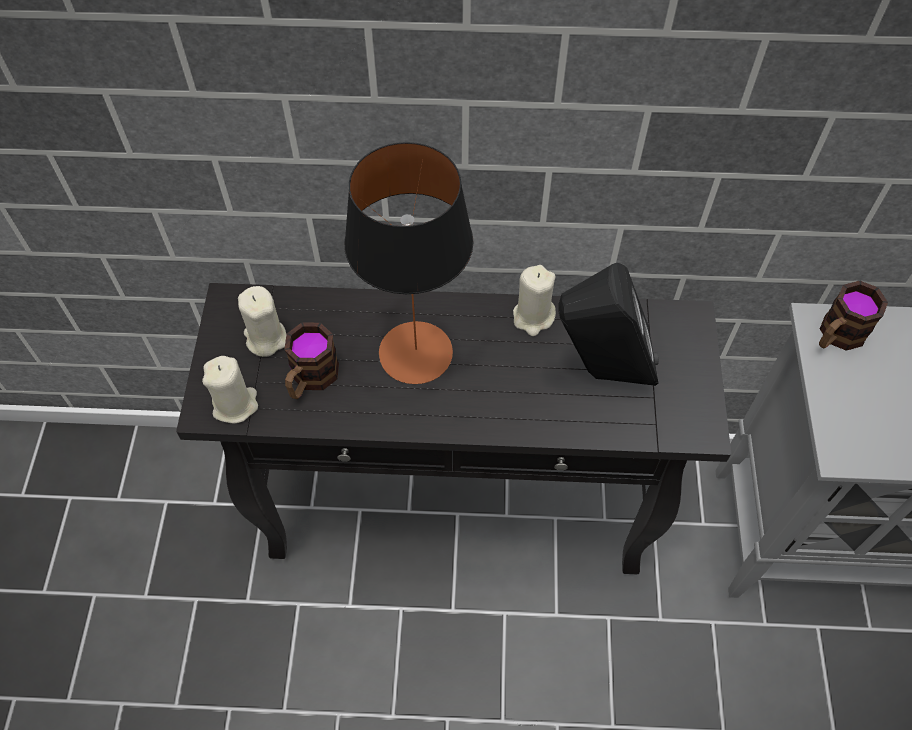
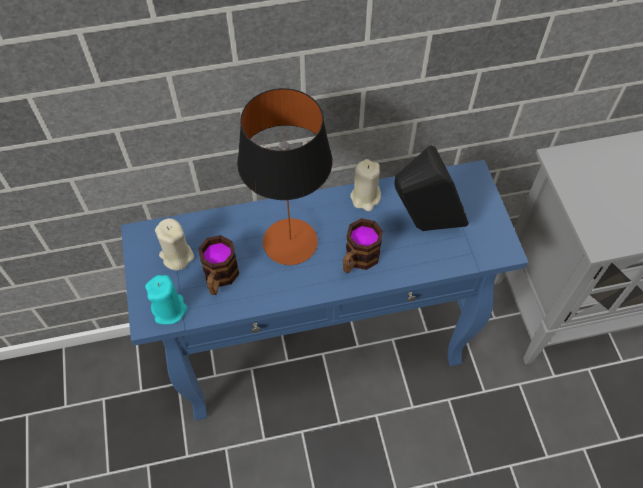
camera: 15 degrees left, 0 degrees up
black console table [176,283,731,574] -> blue console table [121,160,528,420]
beige candle [202,356,258,424] -> turquoise candle [145,275,187,324]
mug [819,281,888,351] -> mug moved to [343,218,383,273]

